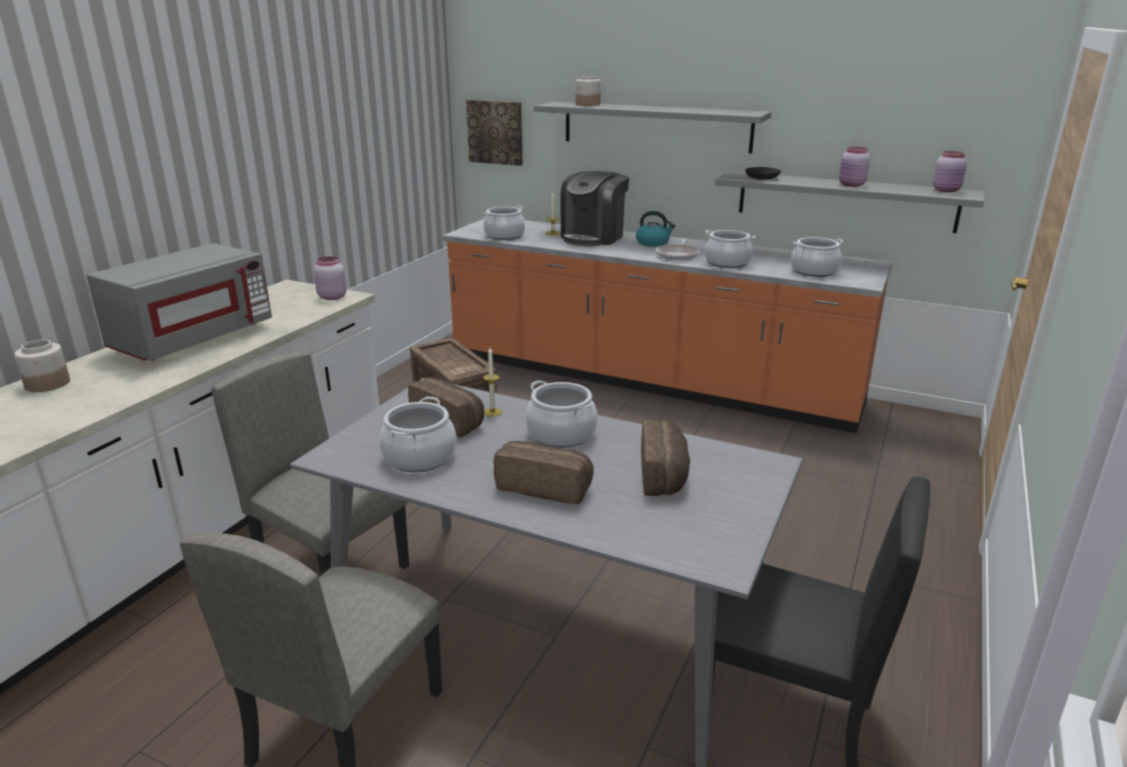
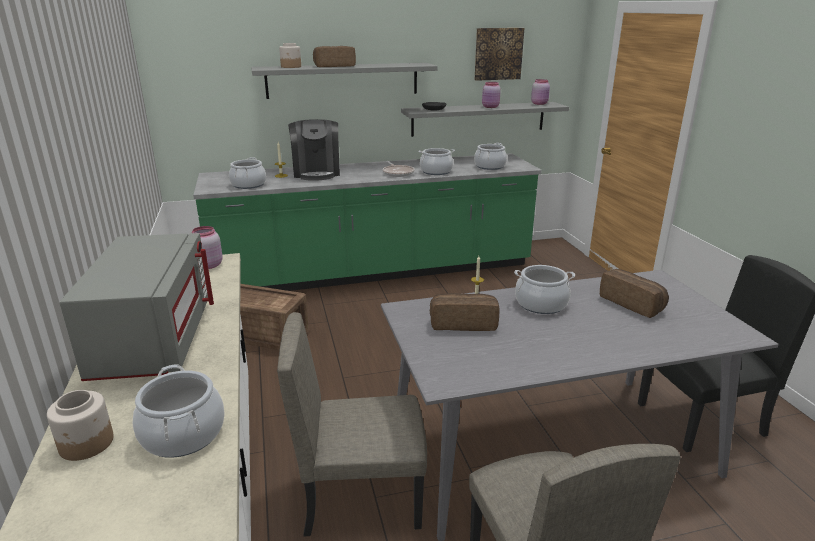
camera: 40 degrees left, 0 degrees up
cooking pot [380,397,456,472] -> cooking pot moved to [132,364,225,458]
orange counter [443,218,893,433] -> green counter [193,153,542,291]
picture [466,100,523,166] -> picture moved to [475,28,524,81]
bread [494,441,594,505] -> bread moved to [313,46,356,67]
kettle [636,211,675,247] -> none

